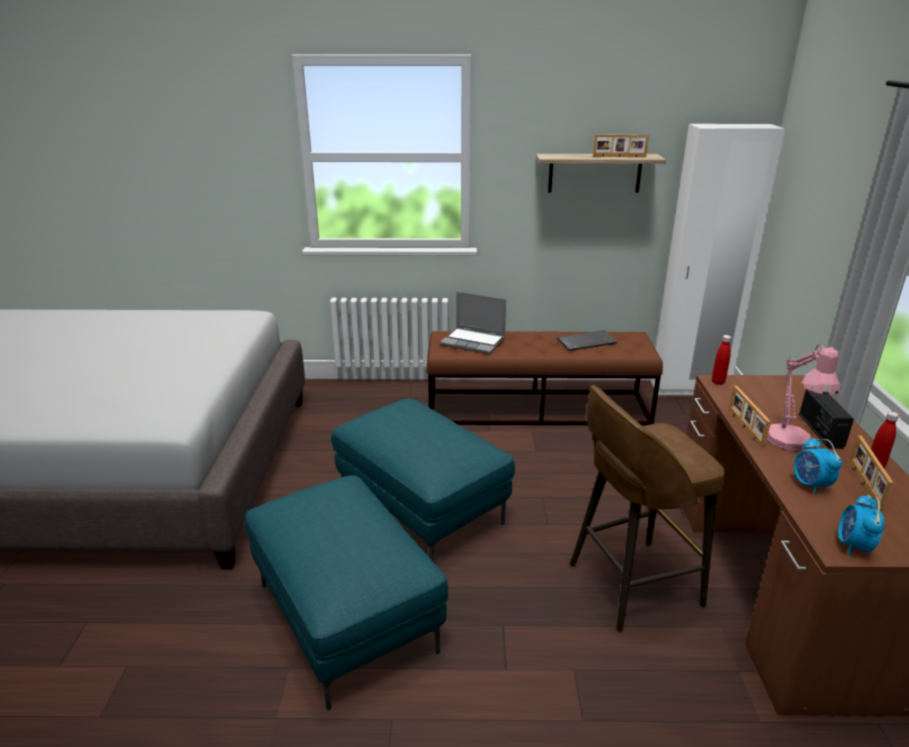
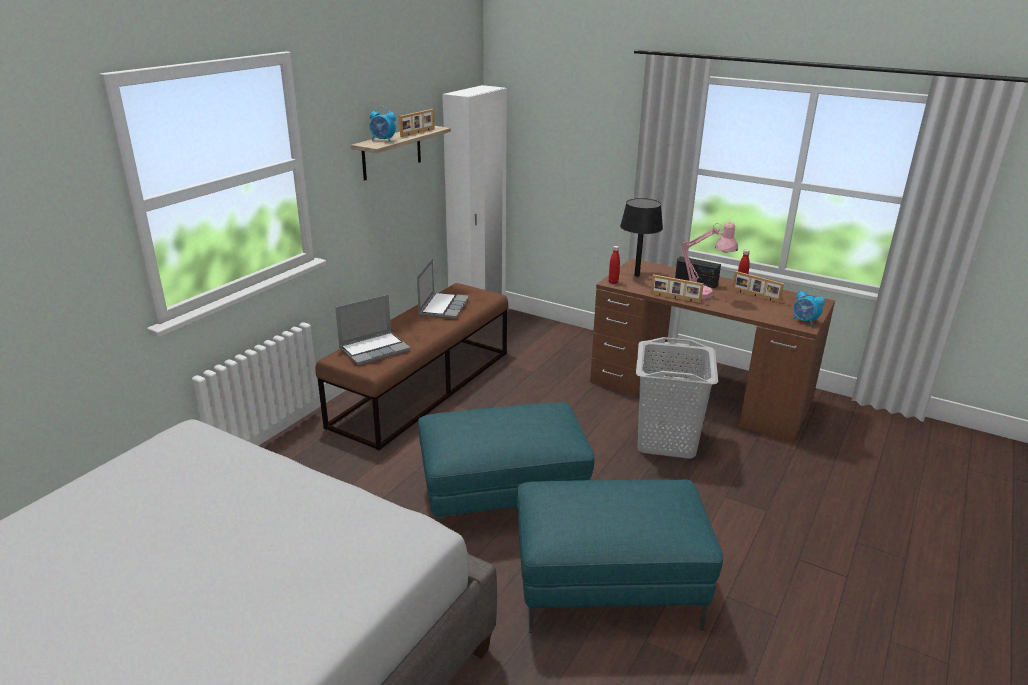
camera: 60 degrees left, 0 degrees up
keyboard [557,330,617,351] -> laptop [417,258,469,319]
brown stool [570,385,726,632] -> grey laundry basket [636,337,718,459]
alarm clock [793,437,842,495] -> alarm clock moved to [370,107,396,142]
none -> black table lamp [620,198,663,277]

